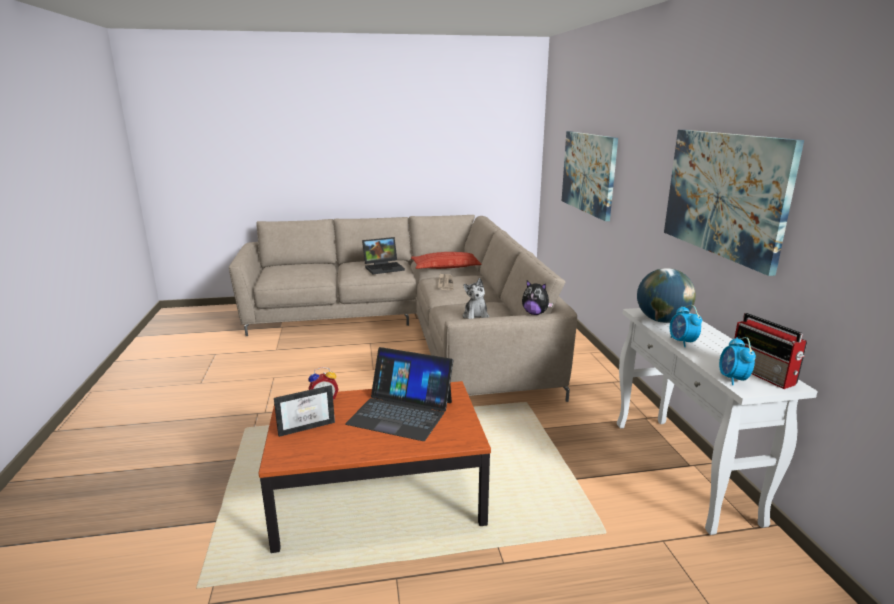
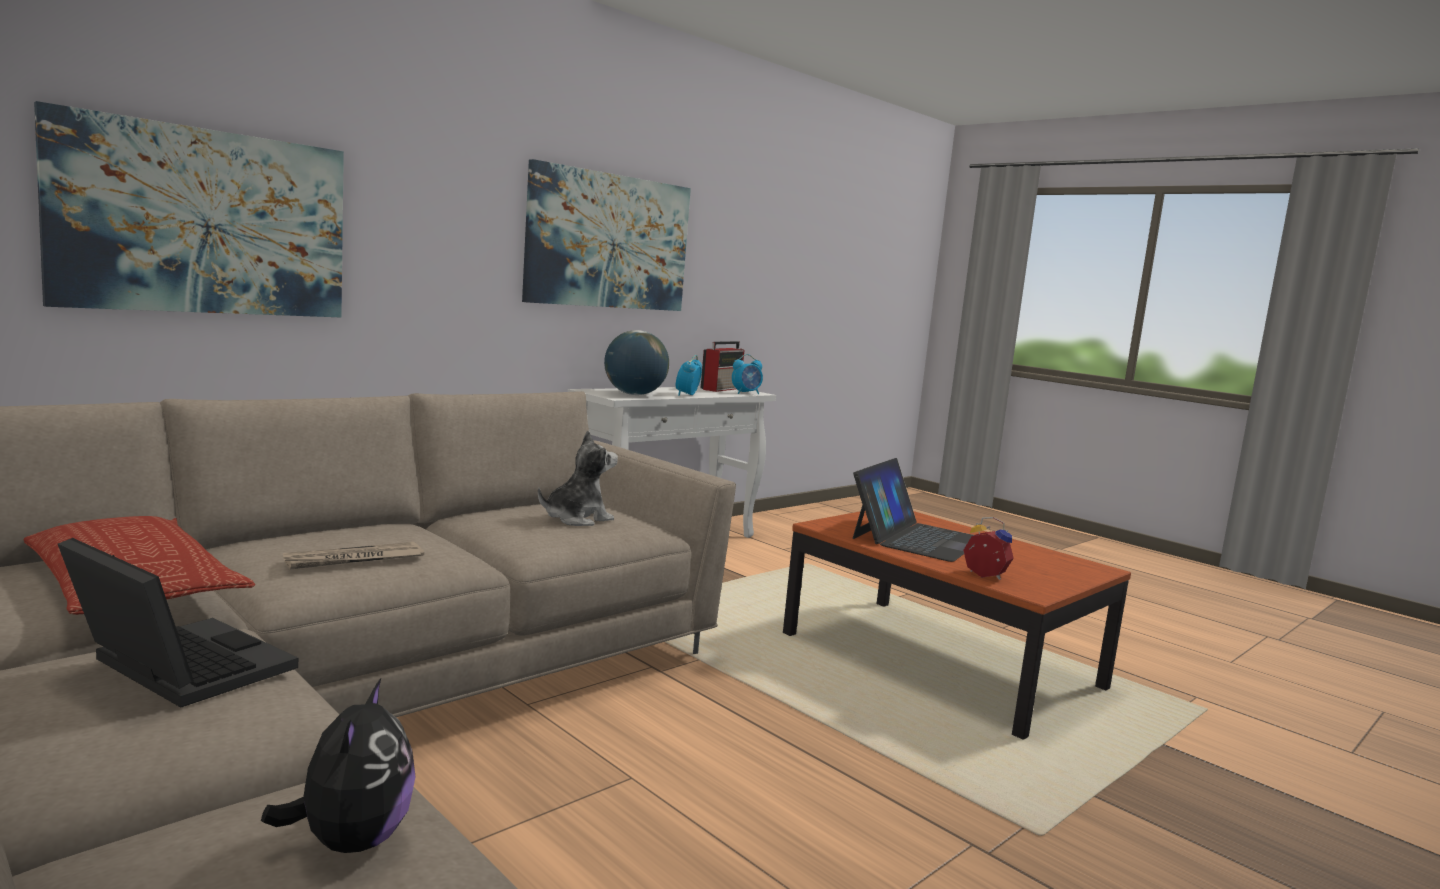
camera: 125 degrees left, 10 degrees down
picture frame [274,385,335,437] -> none
laptop [345,347,453,441] -> laptop turned 45 degrees clockwise [853,458,974,562]
plush toy [522,281,553,315] -> plush toy moved to [261,679,416,853]
alarm clock [670,305,702,347] -> alarm clock turned 150 degrees clockwise [676,355,702,396]

